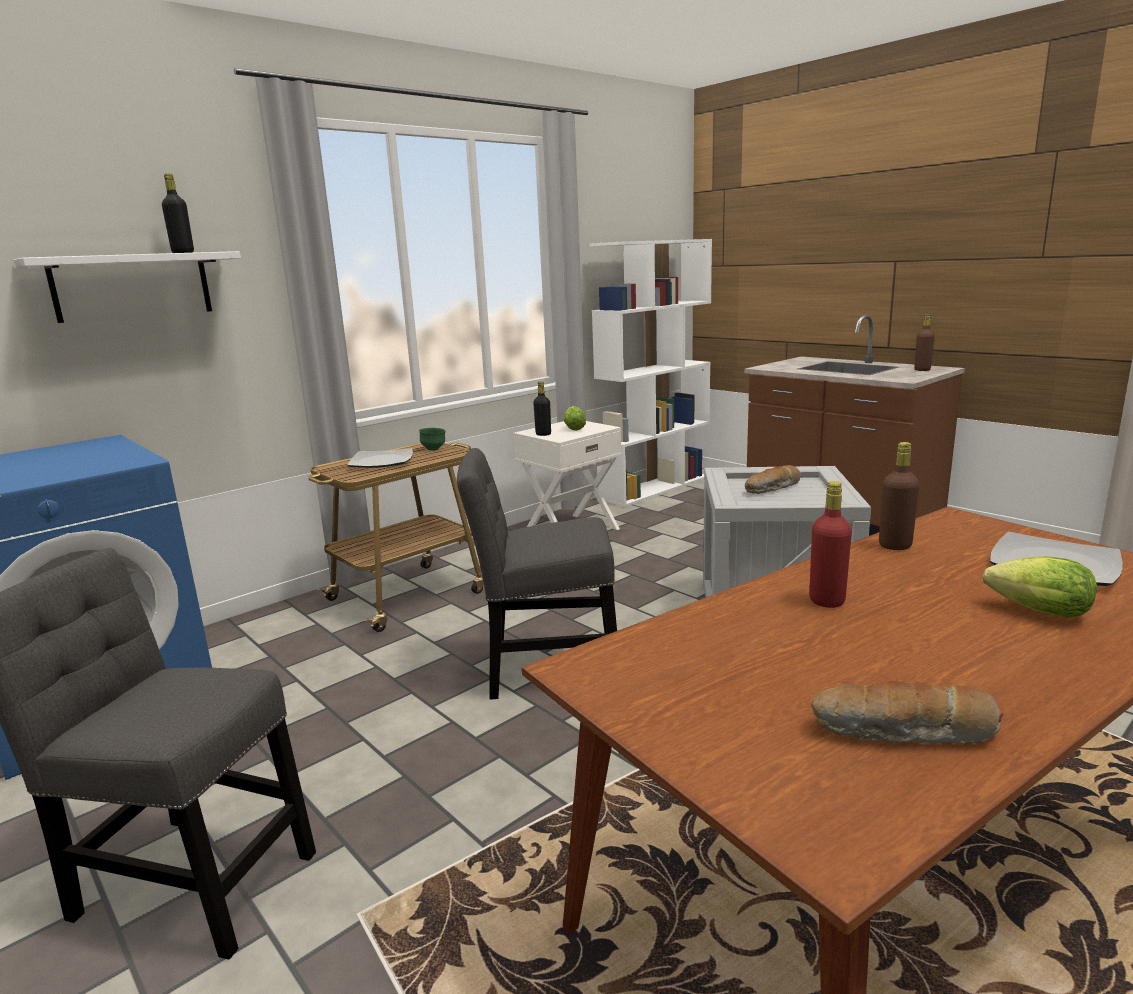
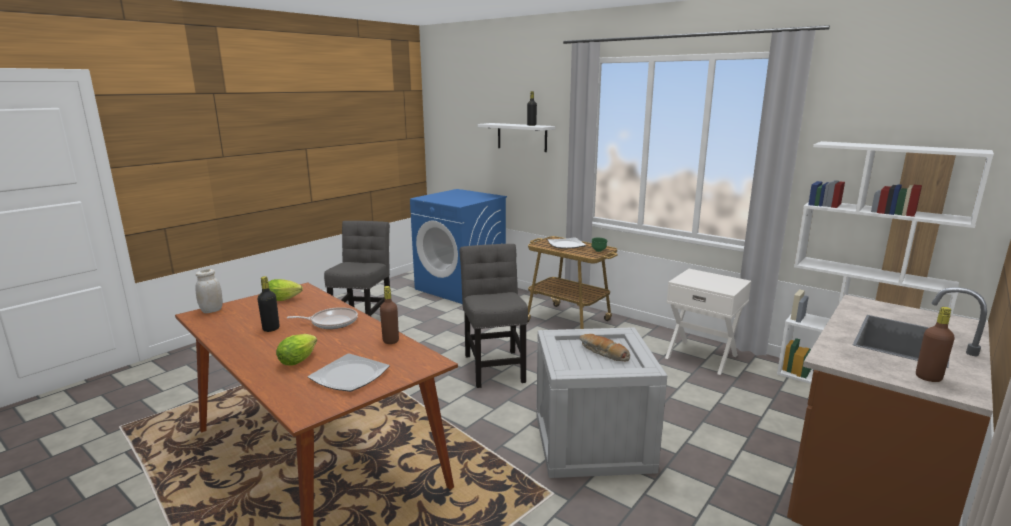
camera: 80 degrees right, 0 degrees up
black bottle [533,382,551,436] -> black bottle moved to [258,276,280,332]
lettuce [563,406,586,431] -> lettuce moved to [268,279,303,301]
red bottle [809,481,852,608] -> frying pan [287,307,358,329]
bread [811,681,1003,744] -> none
none -> white jar [195,269,223,313]

